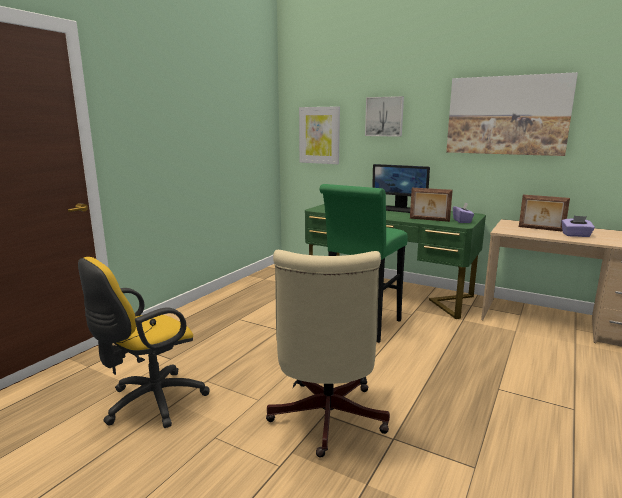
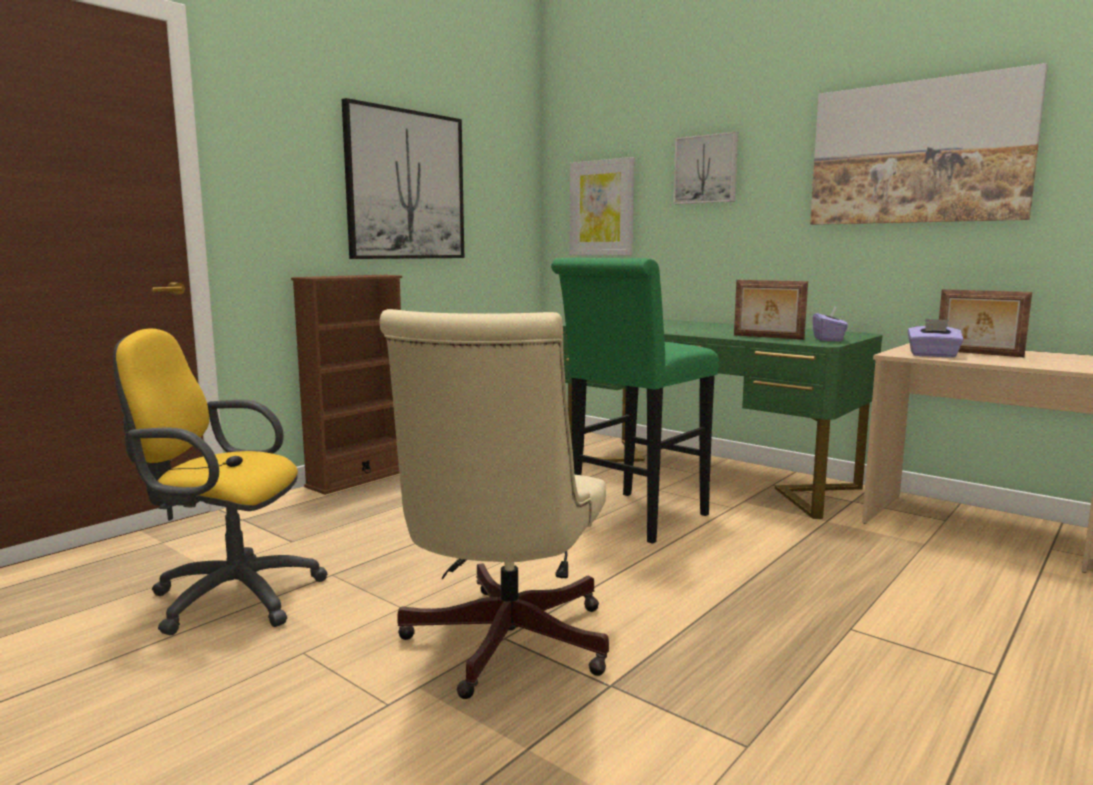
camera: 10 degrees right, 5 degrees down
yellow office chair [78,257,210,428] -> yellow office chair turned 45 degrees clockwise [113,328,328,635]
monitor [372,164,430,213] -> none
purple tissue box [561,216,595,237] -> purple tissue box moved to [908,319,963,358]
none -> brown bookcase [291,275,402,495]
none -> picture [342,98,464,259]

